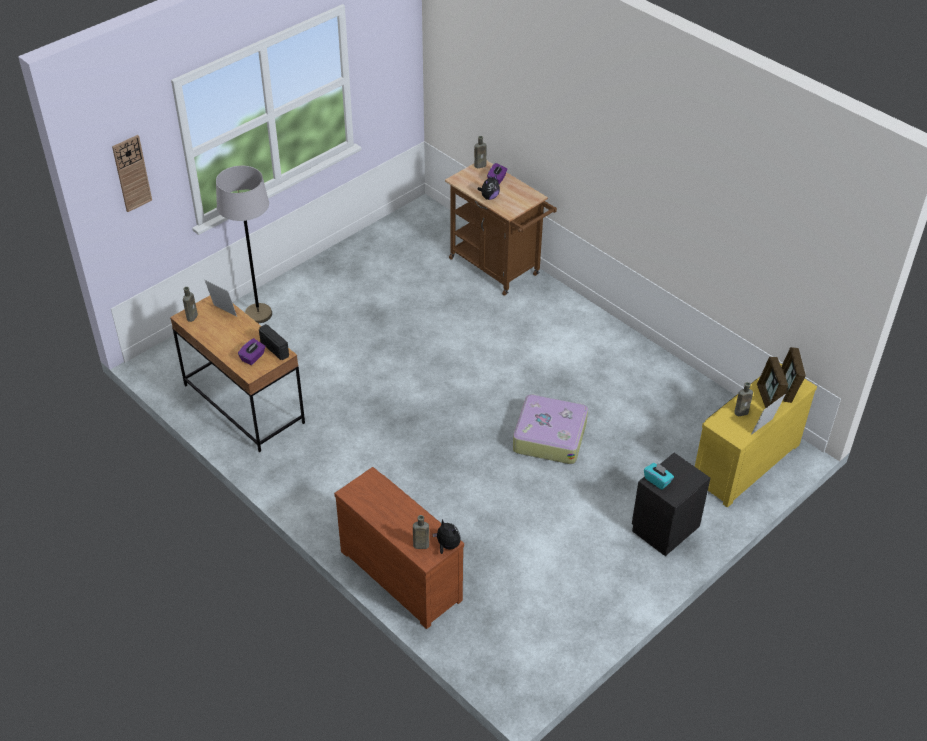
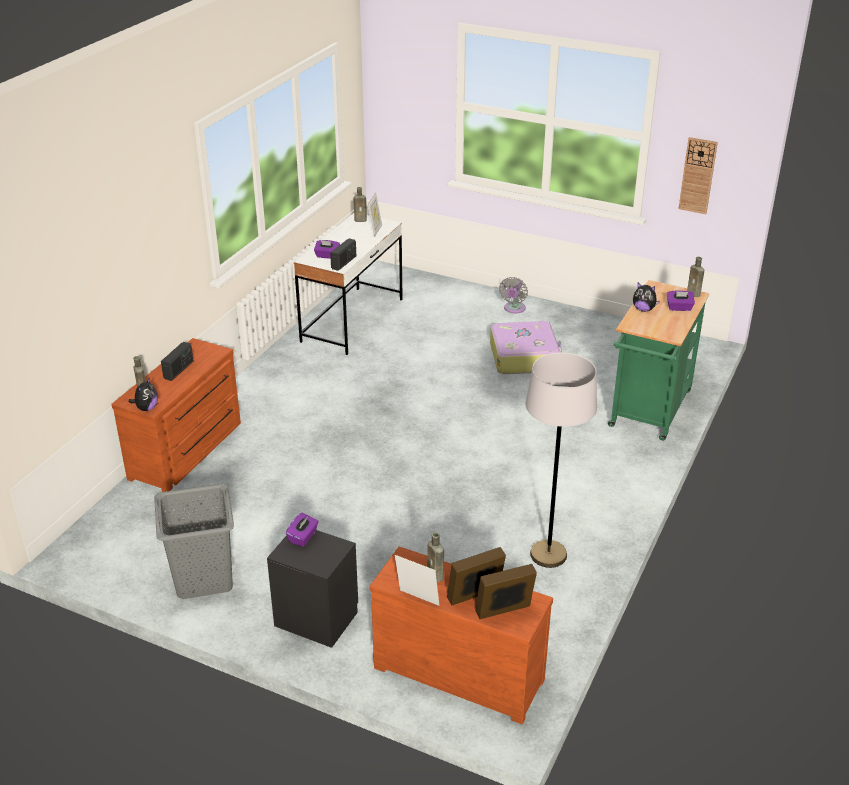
camera: 70 degrees right, 10 degrees down
wall clock [112,135,152,212] -> wall clock moved to [678,137,718,214]
brown desk [170,296,305,452] -> white desk [294,213,403,355]
grey floor lamp [216,166,272,323] -> grey floor lamp moved to [526,352,597,568]
brown cart [445,160,557,296] -> green cart [608,280,709,441]
suitcase [513,394,588,464] -> suitcase moved to [490,321,562,374]
turquoise tissue box [644,463,674,490] -> purple tissue box [286,512,319,547]
yellow dresser [695,364,817,507] -> brown dresser [370,547,553,724]
none -> grey laundry basket [154,483,234,599]
none -> radio [161,342,193,381]
none -> grey fan [499,277,528,313]

